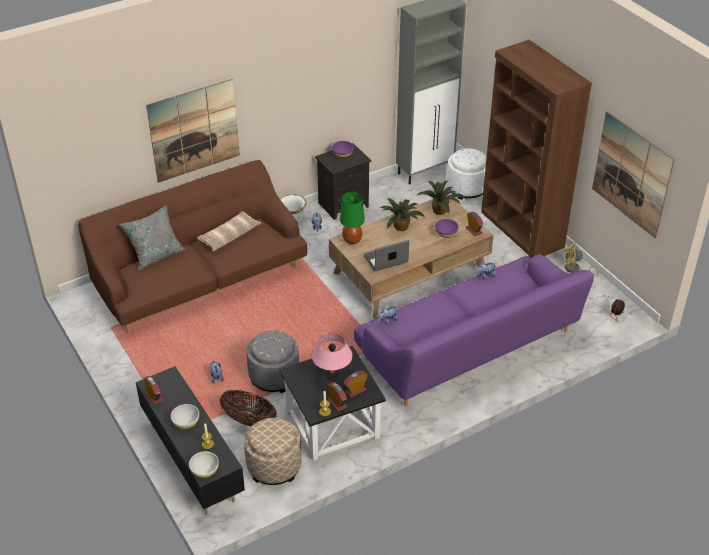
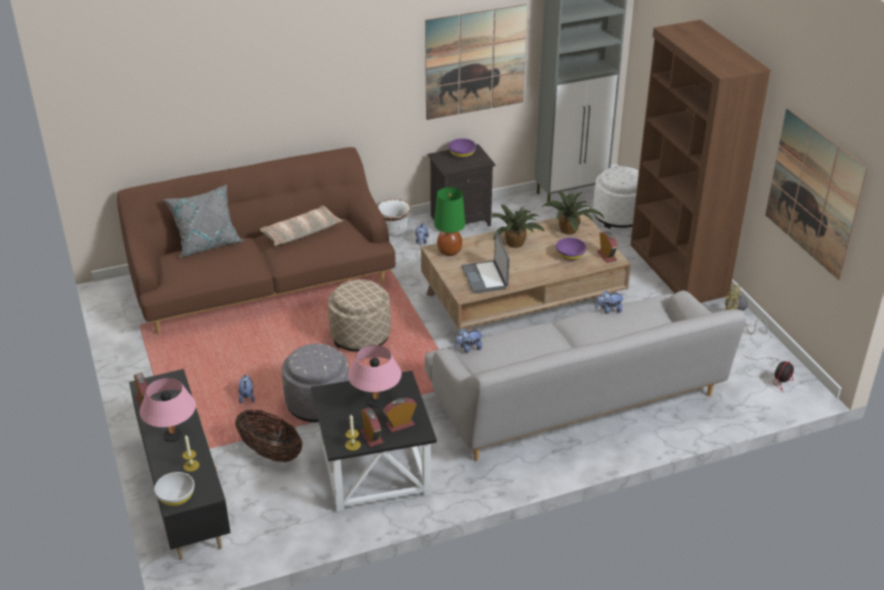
camera: 10 degrees right, 5 degrees down
picture [146,79,240,183] -> picture moved to [425,4,528,120]
white bowl [171,404,199,429] -> pink table lamp [139,378,196,442]
beige ottoman [244,418,302,485] -> beige ottoman moved to [328,279,391,352]
purple sofa [354,254,594,407] -> grey sofa [425,291,746,461]
laptop [364,240,409,271] -> laptop turned 90 degrees counterclockwise [462,232,510,294]

